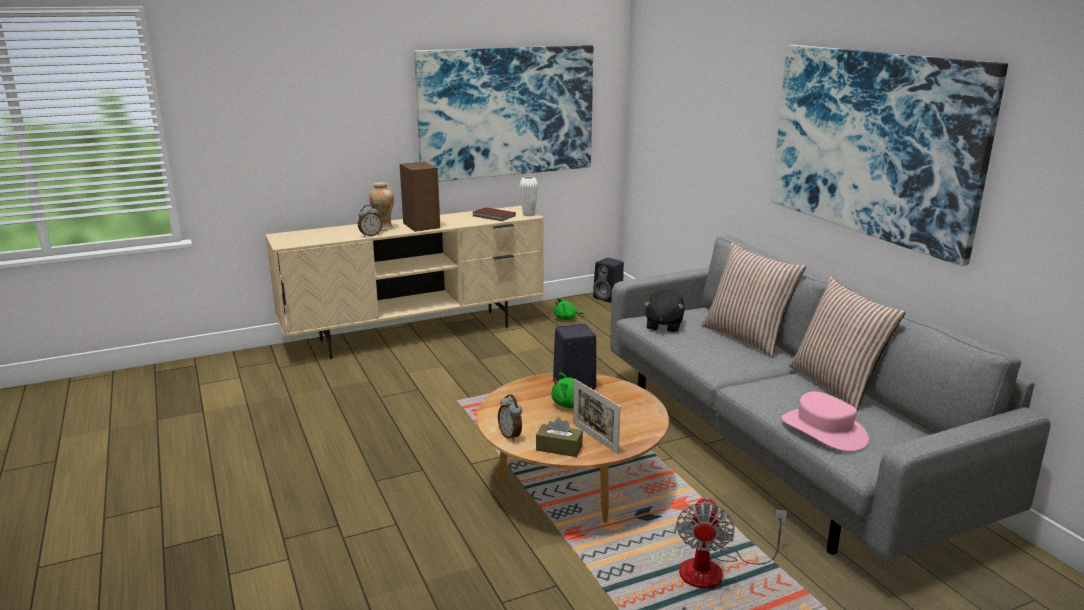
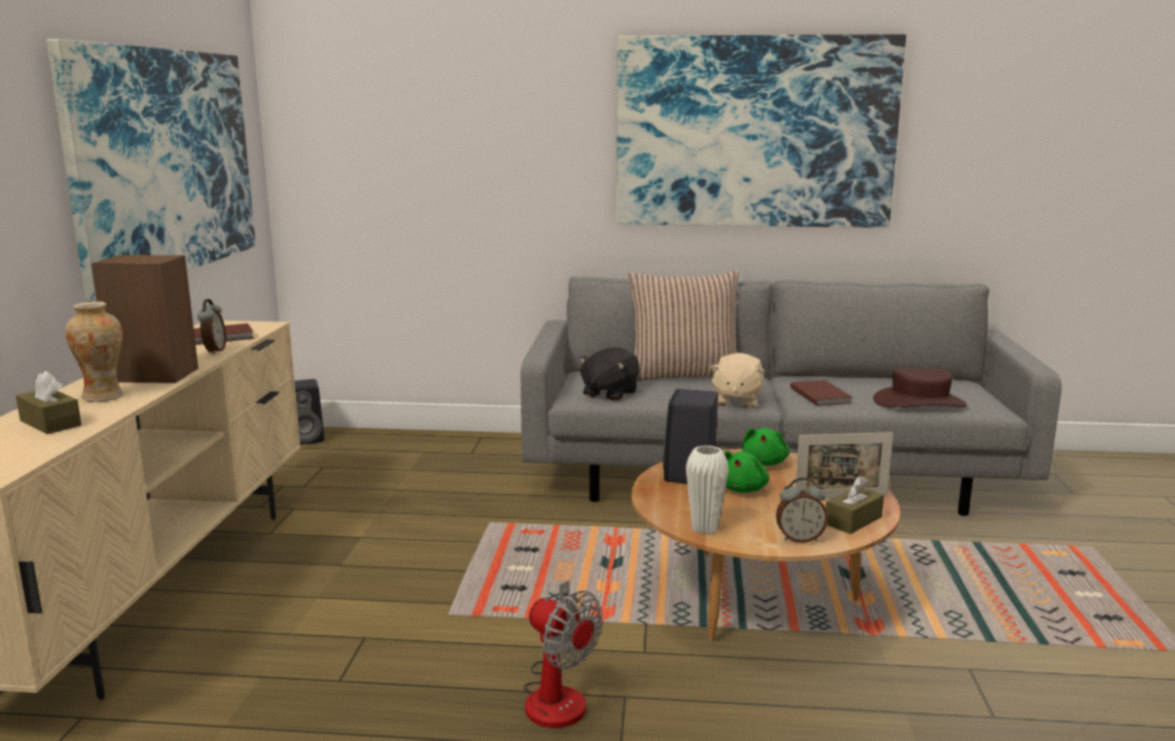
camera: 60 degrees left, 5 degrees down
alarm clock [358,205,382,237] -> alarm clock moved to [197,299,226,355]
white vase [519,176,538,216] -> white vase moved to [686,445,729,534]
green plush toy [554,298,585,320] -> green plush toy moved to [742,428,789,466]
black plush toy [644,290,685,333] -> black plush toy turned 75 degrees clockwise [579,347,640,401]
fan [676,497,787,588] -> fan moved to [523,580,603,728]
pink hat [782,391,869,452] -> brown hat [873,369,967,408]
pillow [789,276,906,411] -> none
none -> brown tissue box [16,371,82,434]
none -> beige plush toy [710,353,765,408]
none -> brown book [790,380,852,406]

